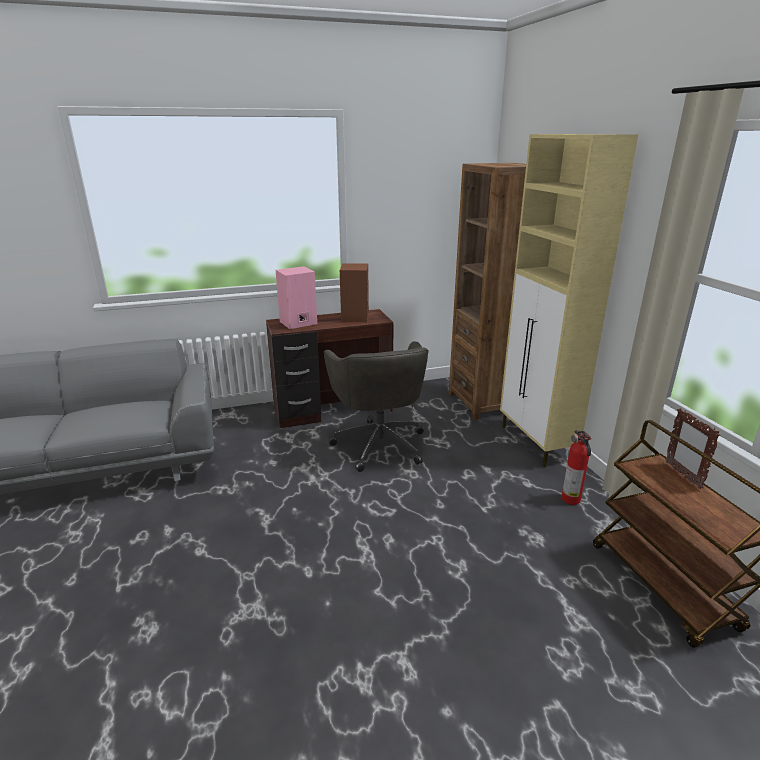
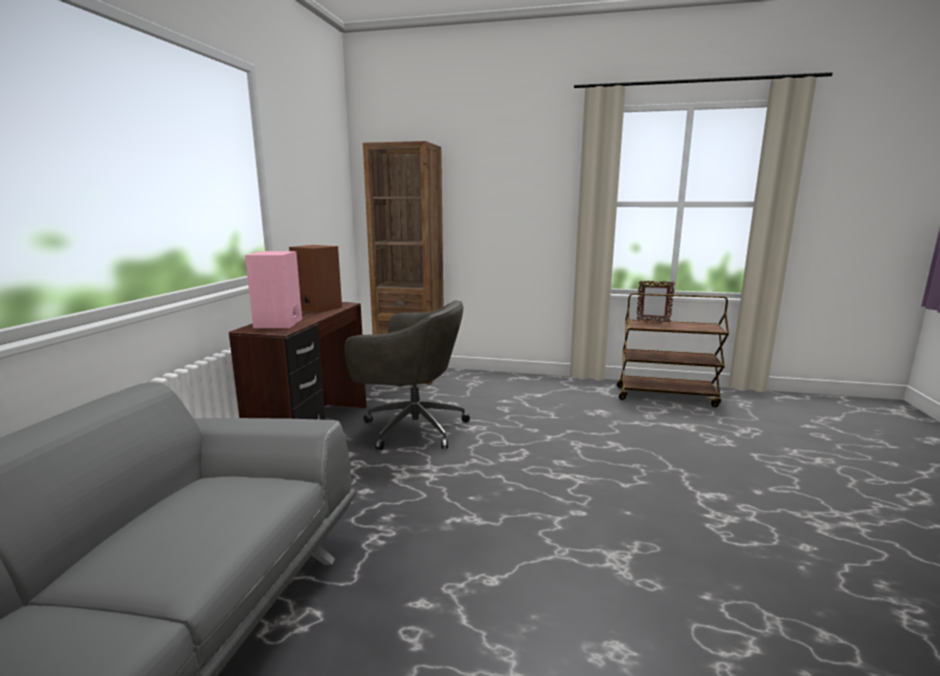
camera: 60 degrees left, 10 degrees down
beige cabinet [500,134,638,467] -> none
fire extinguisher [561,430,592,505] -> none

